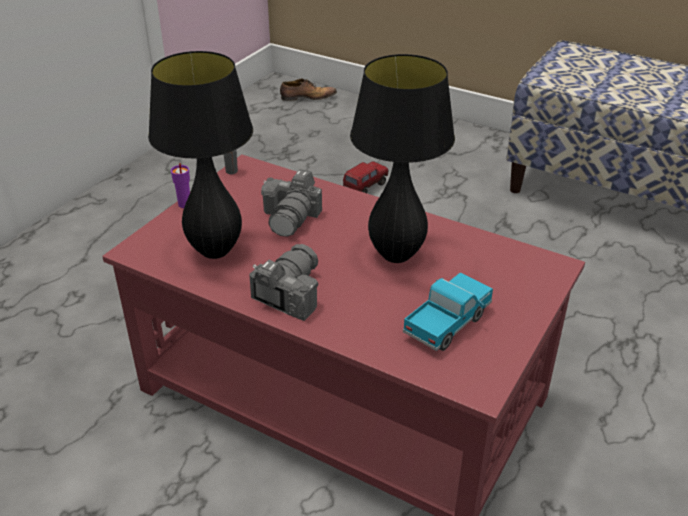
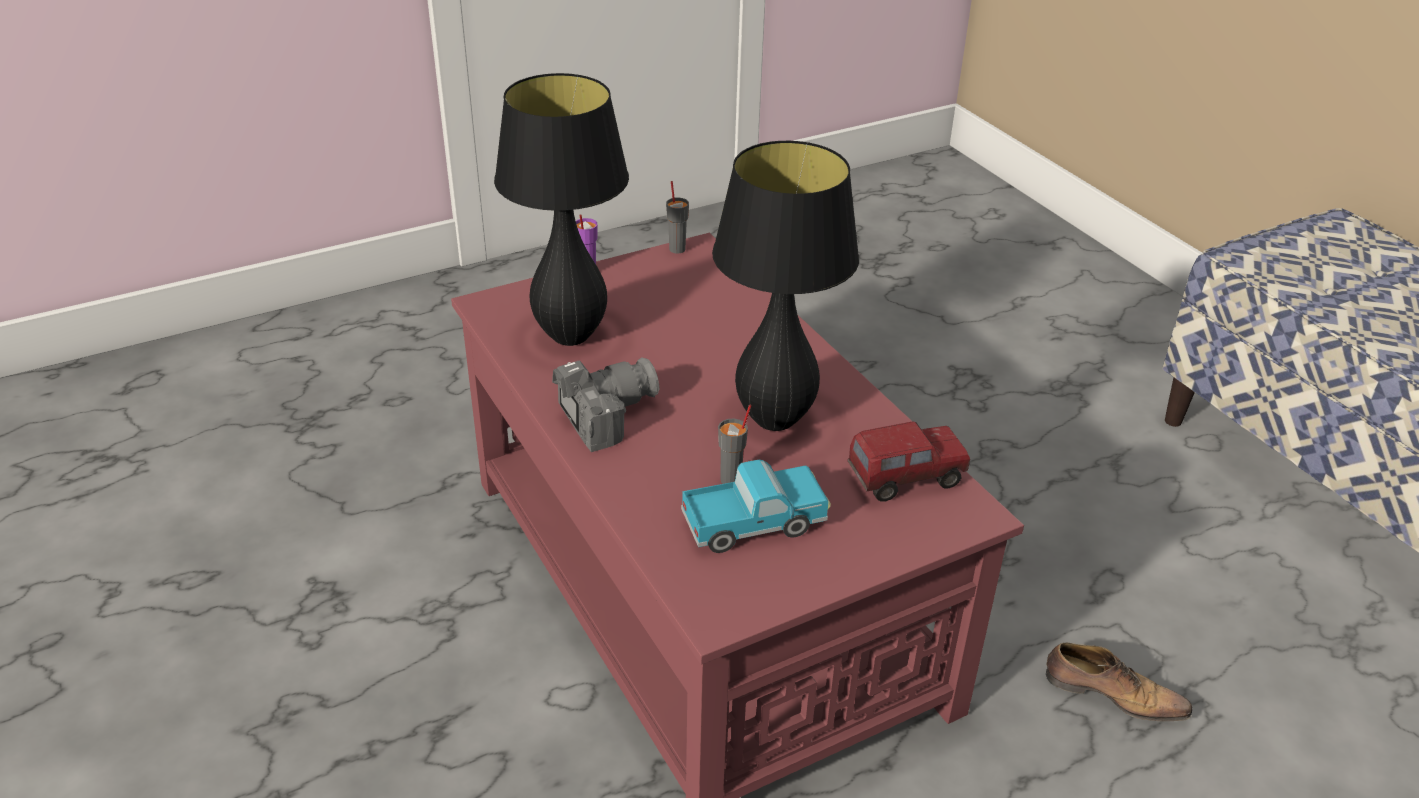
camera: 30 degrees right, 0 degrees up
camera [261,169,322,237] -> none
shoe [280,78,337,101] -> shoe moved to [1046,643,1192,721]
toy truck [343,161,388,193] -> toy truck moved to [848,422,970,501]
none -> grey cup [718,405,751,484]

